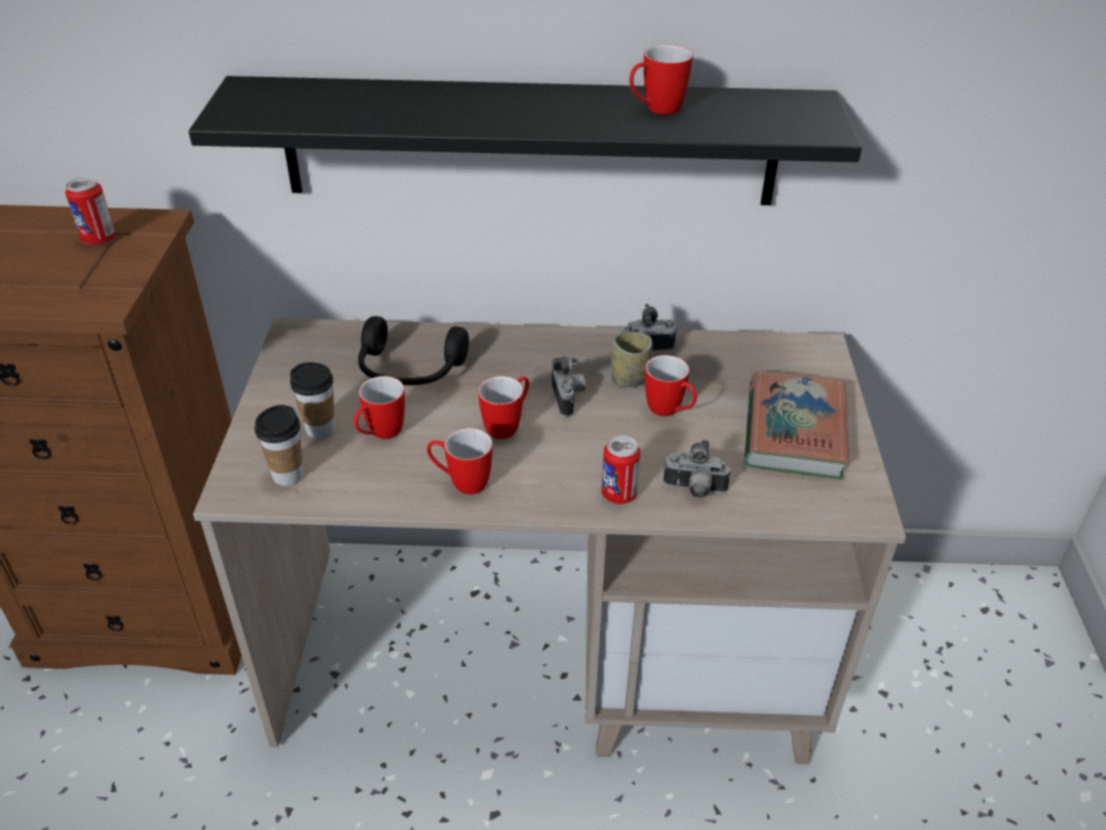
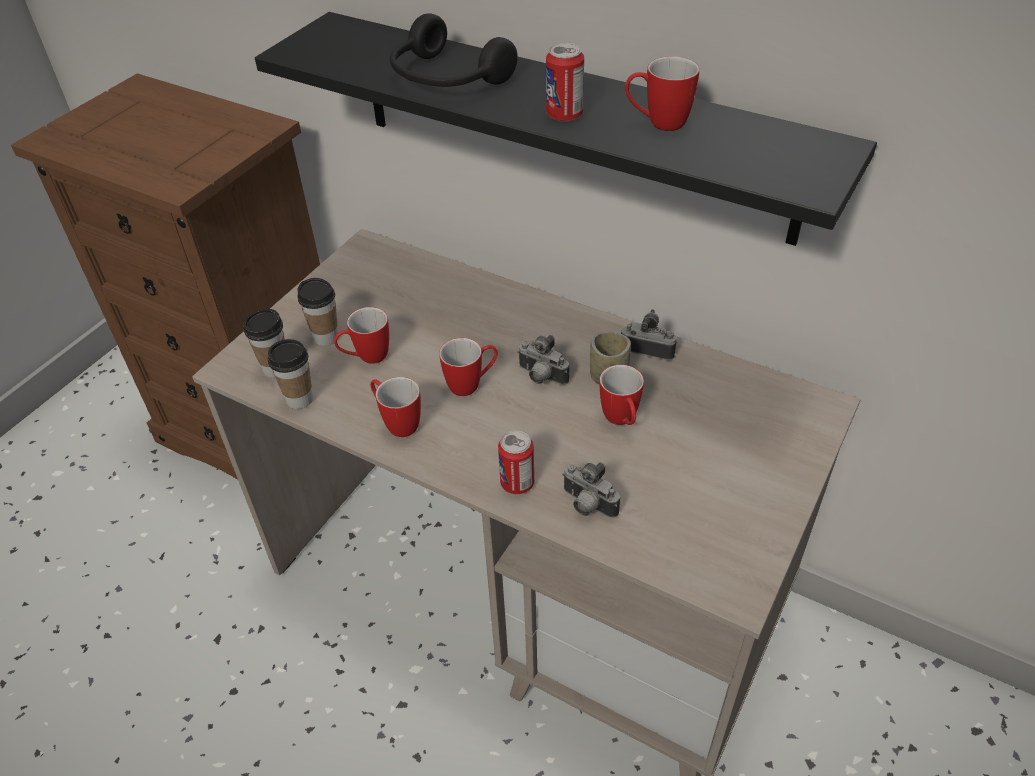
camera: 30 degrees right, 5 degrees up
can [65,177,116,245] -> can moved to [546,43,584,122]
black headphones [358,316,469,385] -> black headphones moved to [390,13,518,87]
camera [552,357,585,417] -> camera turned 105 degrees clockwise [517,335,569,385]
book [744,371,849,479] -> none
none -> cup [268,339,313,409]

